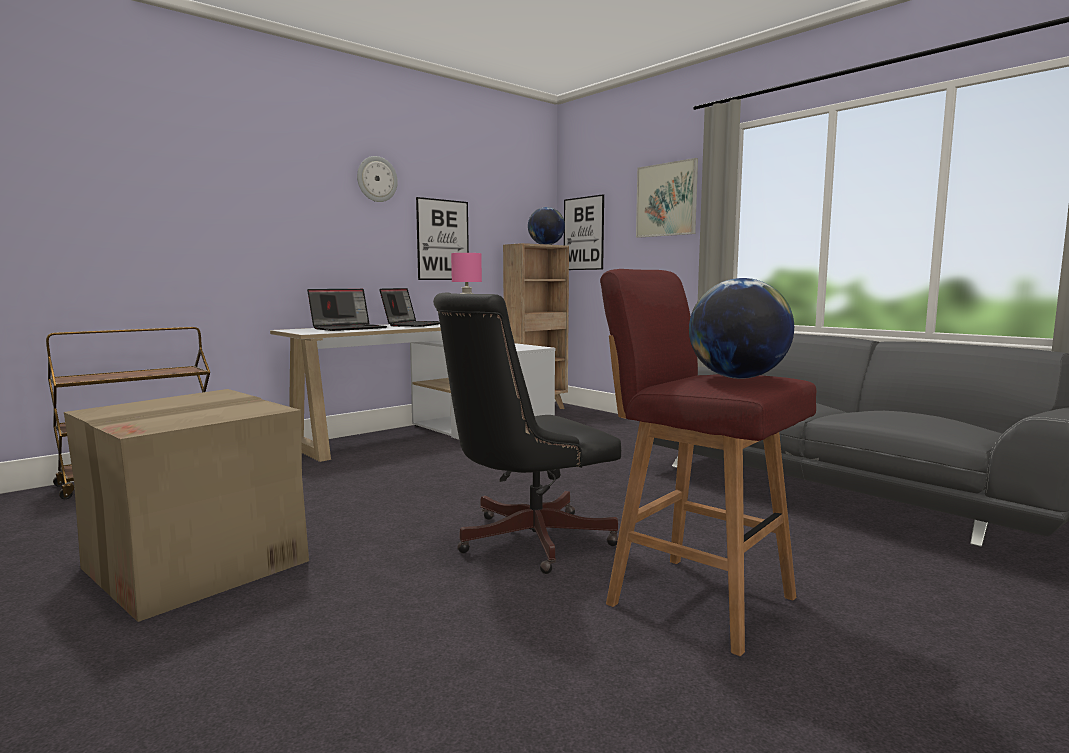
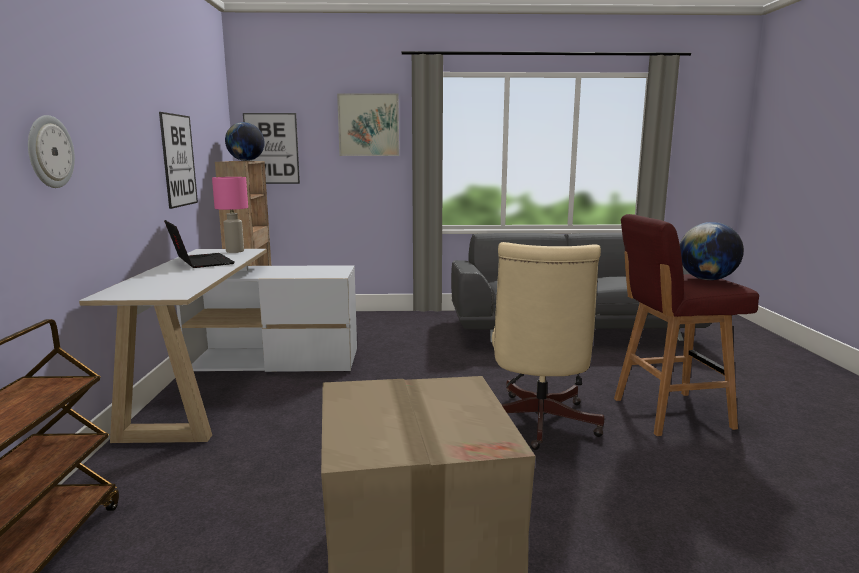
camera: 50 degrees left, 5 degrees up
laptop [307,289,387,331] -> none
wall clock [357,156,398,202] -> wall clock moved to [28,115,75,188]
black office chair [433,292,621,574] -> beige office chair [492,242,604,450]

